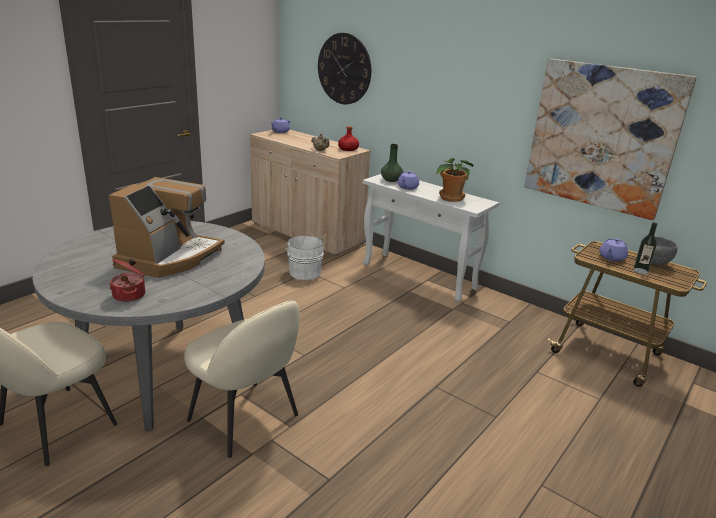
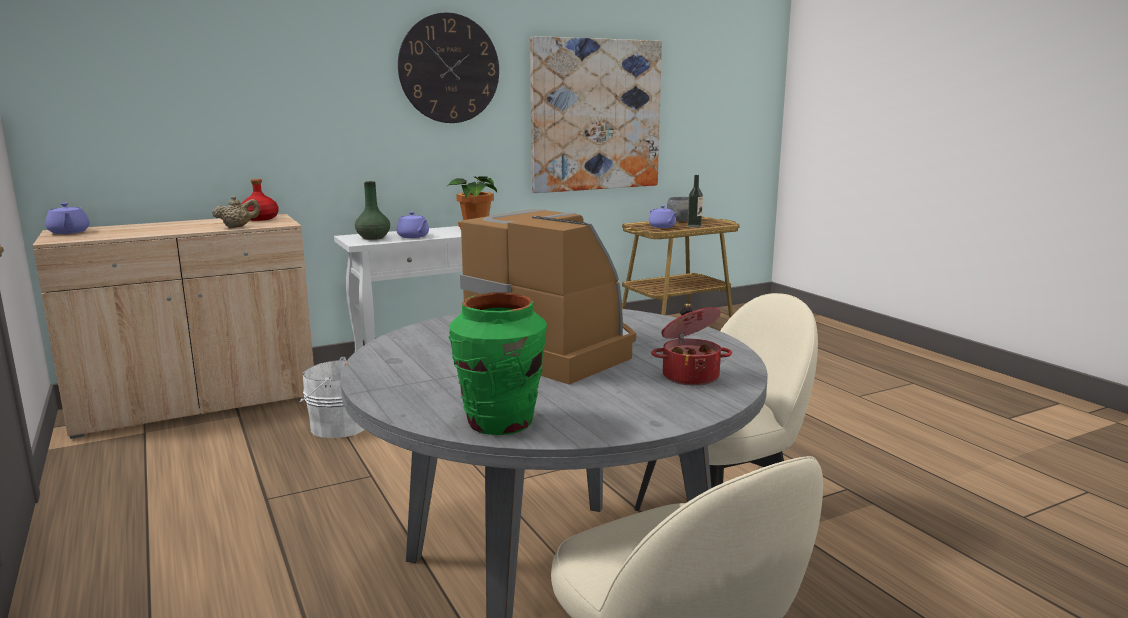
camera: 65 degrees left, 10 degrees down
wall clock [318,33,371,104] -> wall clock moved to [398,12,499,123]
none -> green vase [449,292,547,435]

